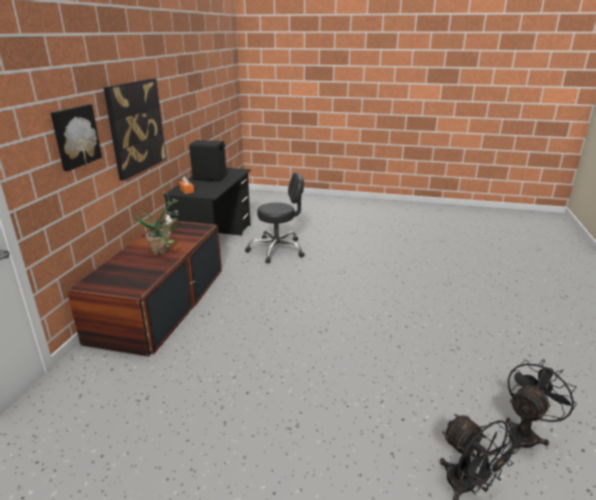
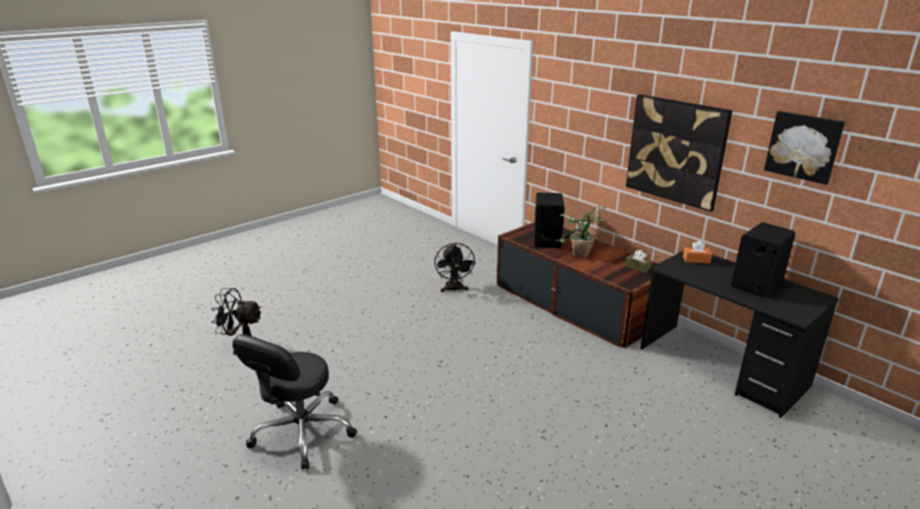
camera: 125 degrees right, 0 degrees up
picture [51,104,102,171] -> picture moved to [764,111,845,185]
black office chair [245,172,305,263] -> black office chair moved to [232,334,357,470]
black fan [506,359,577,453] -> black fan moved to [434,243,476,292]
none -> black speaker [534,192,565,248]

